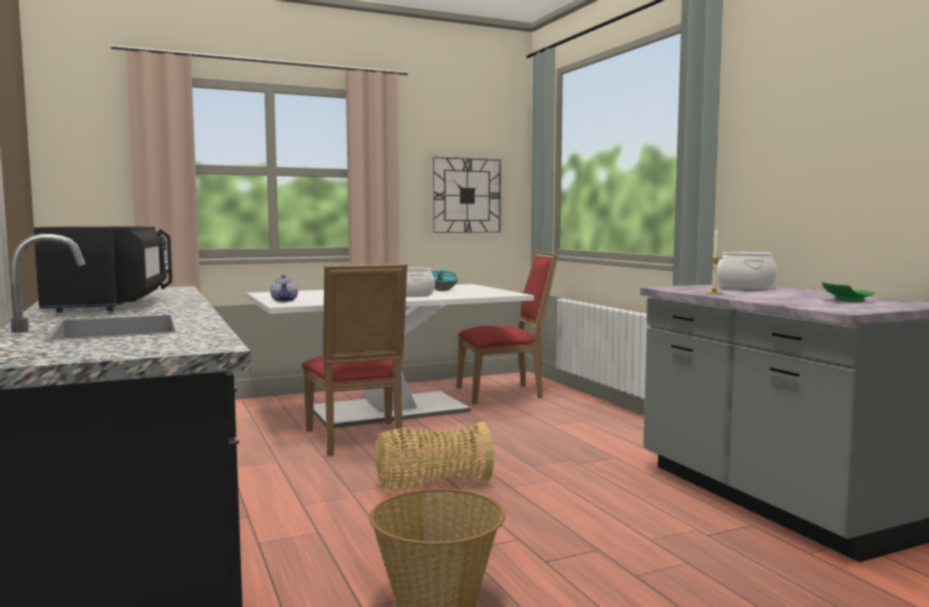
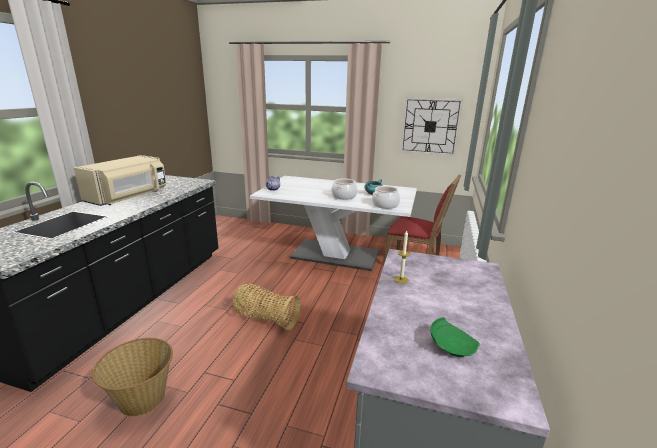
camera: 40 degrees right, 15 degrees up
black microwave [34,226,172,313] -> beige microwave [74,155,166,206]
red chair [302,264,407,456] -> none
cooking pot [717,252,777,290] -> cooking pot moved to [372,186,400,209]

